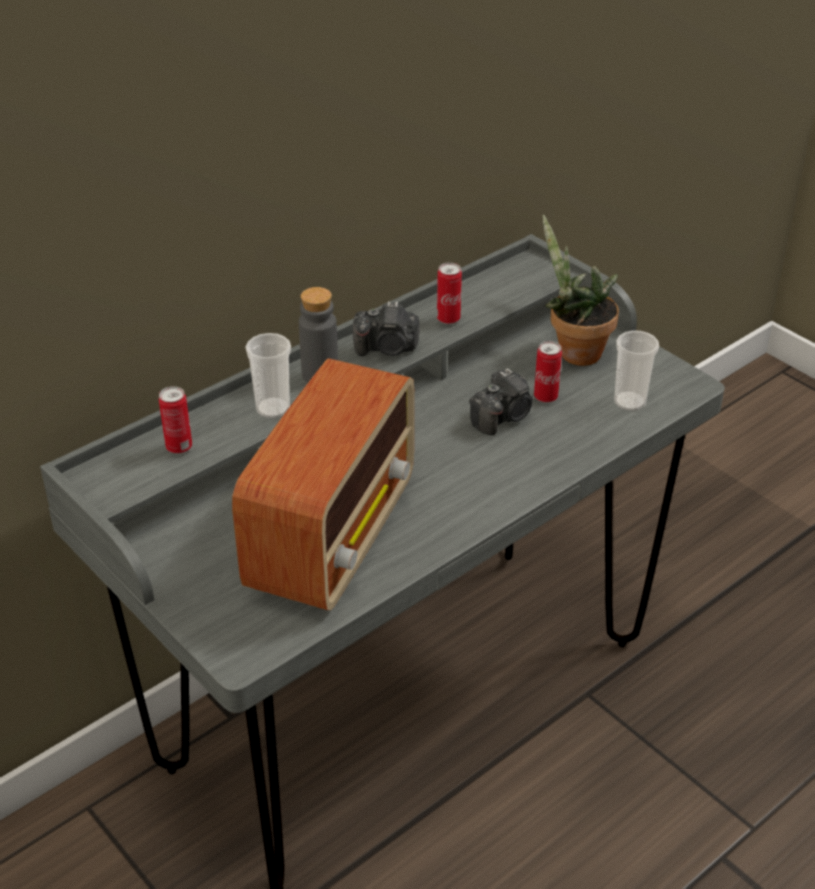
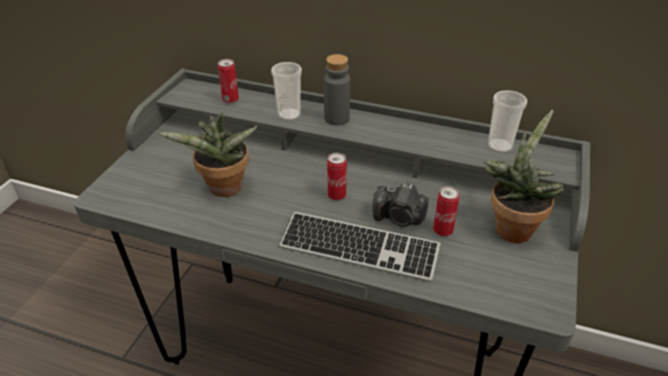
camera: 60 degrees right, 0 degrees up
radio [232,358,414,610] -> potted plant [157,112,257,197]
camera [353,301,420,356] -> none
can [437,262,462,324] -> can moved to [327,153,347,201]
cup [614,330,659,411] -> cup moved to [488,90,527,153]
none -> keyboard [279,212,441,282]

